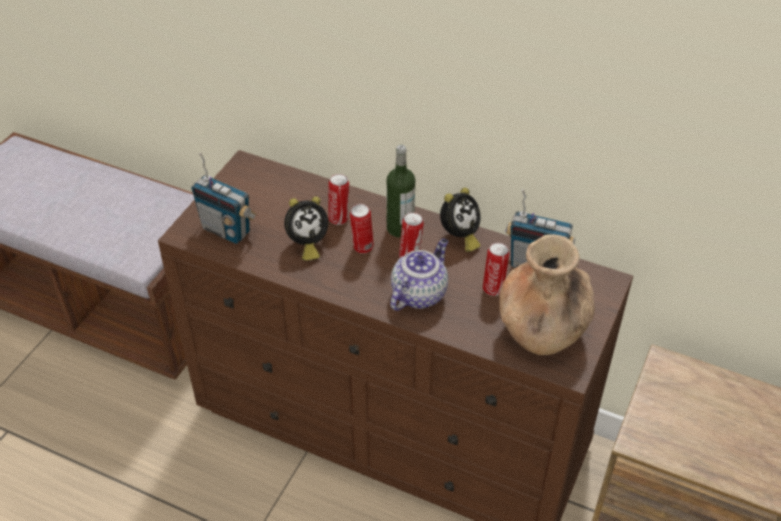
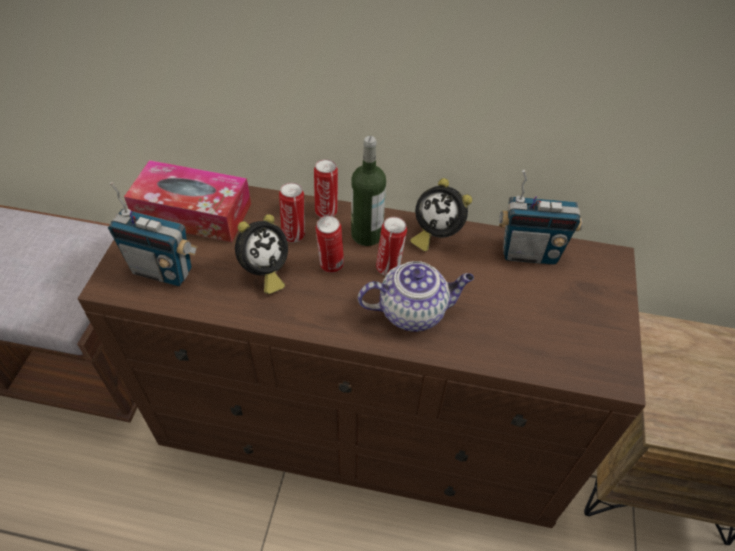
camera: 15 degrees left, 5 degrees up
teapot [390,239,448,311] -> teapot turned 60 degrees clockwise [358,261,474,332]
alarm clock [440,188,481,252] -> alarm clock turned 90 degrees clockwise [410,178,472,252]
can [483,243,509,296] -> can moved to [314,159,338,217]
brown vase [499,234,595,355] -> none
none -> tissue box [124,160,251,242]

